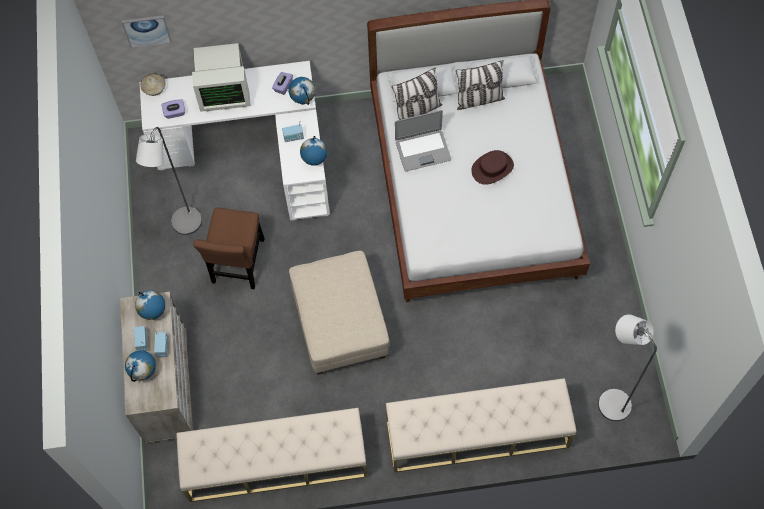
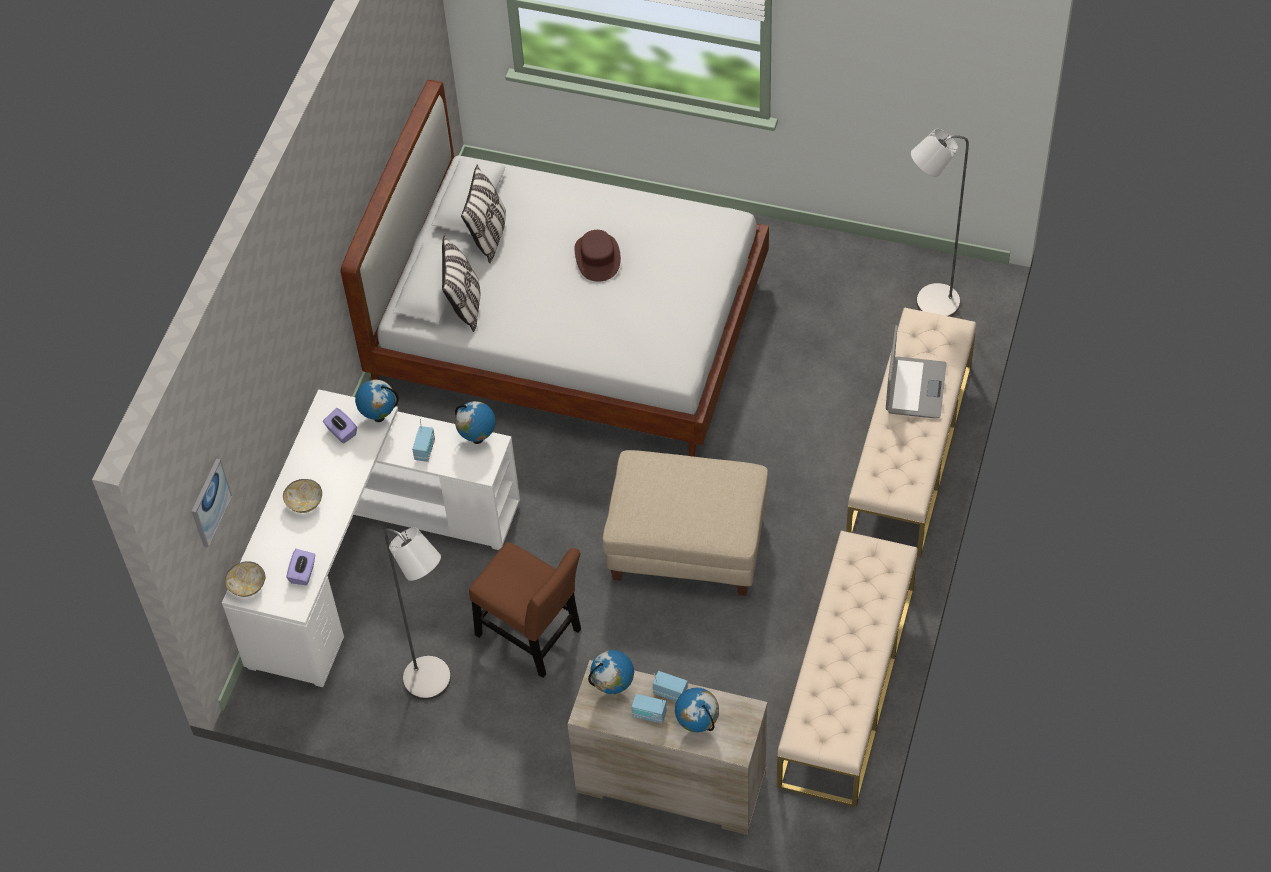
camera: 65 degrees left, 10 degrees down
monitor [192,43,250,112] -> bowl [283,479,322,513]
laptop [395,110,451,171] -> laptop moved to [886,325,947,418]

